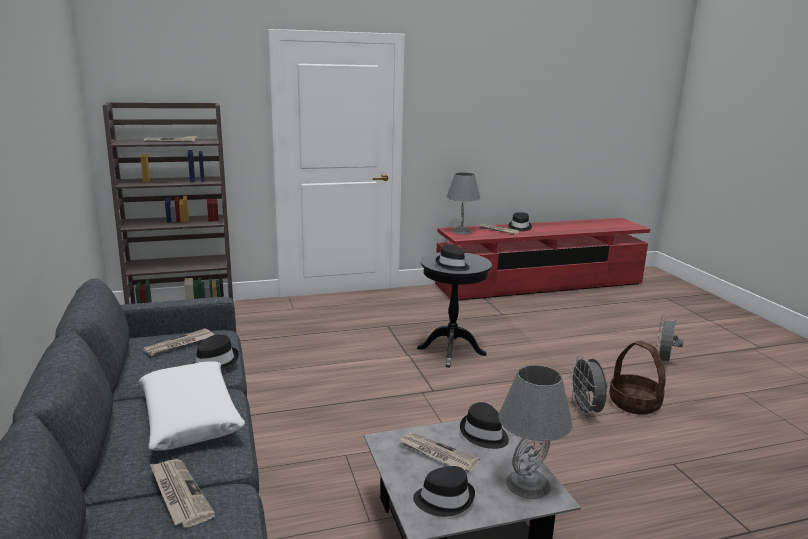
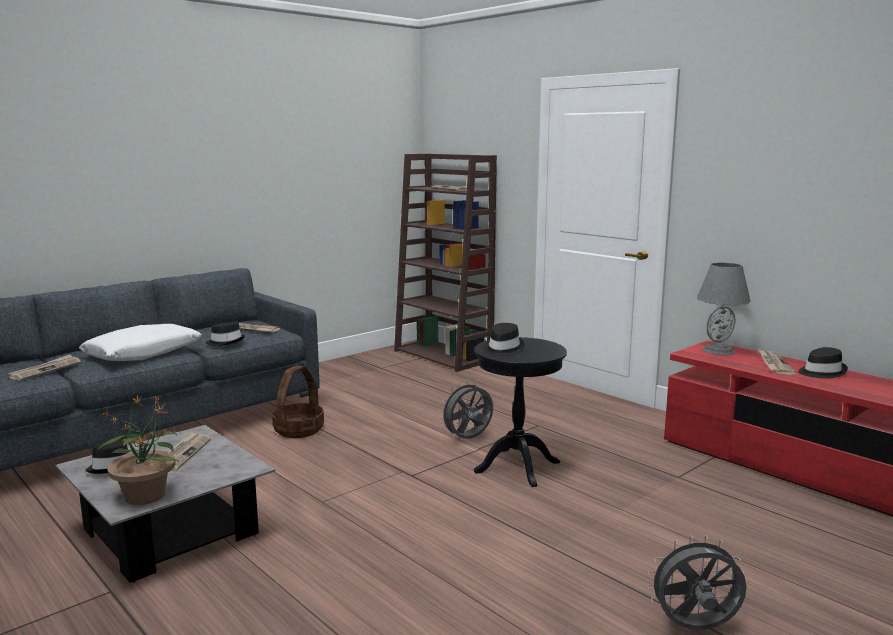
camera: 65 degrees right, 5 degrees down
black hat [460,402,509,449] -> none
grey table lamp [498,365,573,499] -> potted plant [98,395,178,505]
grey fan [569,355,608,417] -> grey fan moved to [439,380,493,439]
basket [609,341,666,415] -> basket moved to [272,365,324,438]

